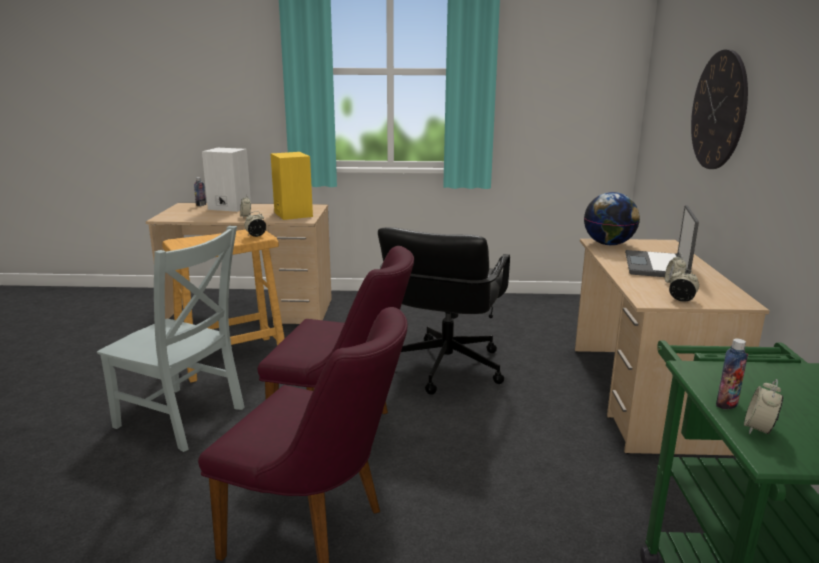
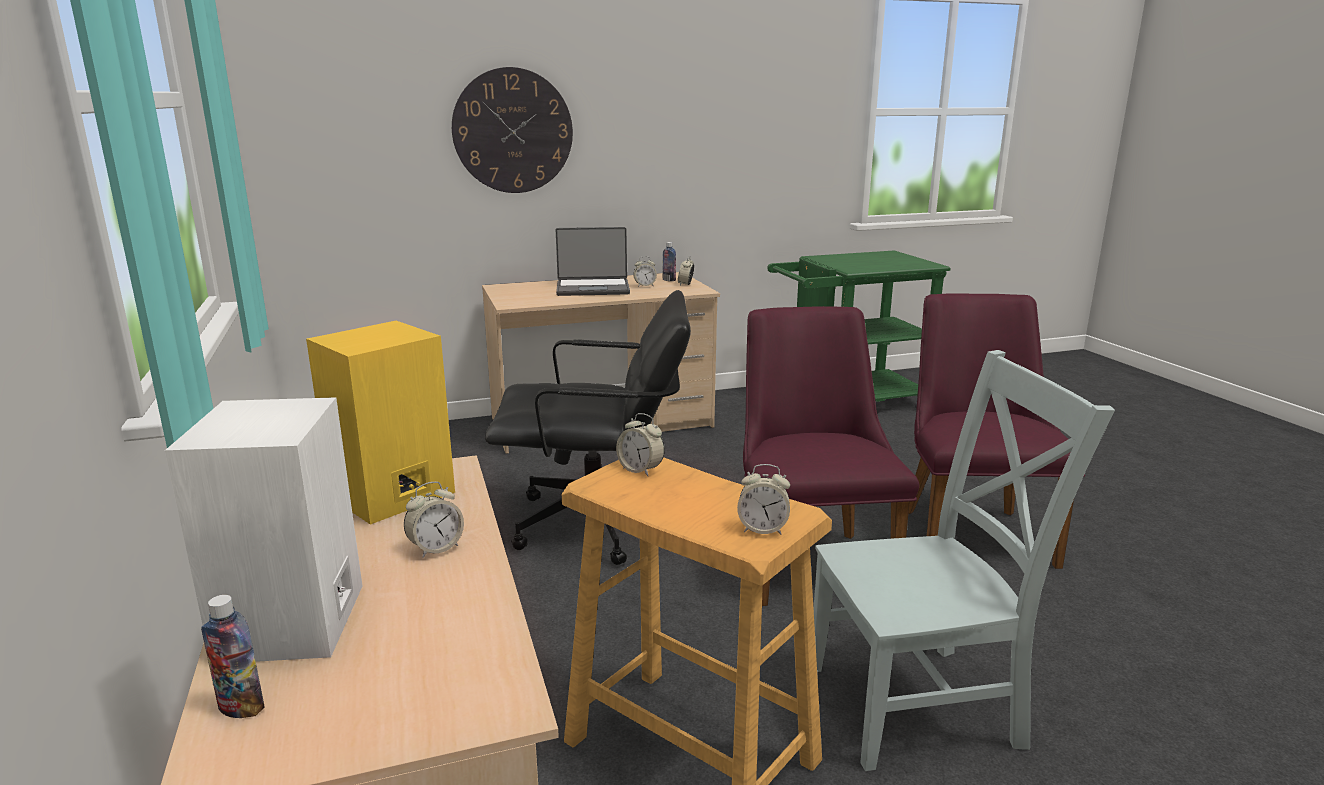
camera: 110 degrees left, 0 degrees up
grey chair [97,226,244,452] -> grey chair turned 75 degrees clockwise [814,350,1115,771]
globe [584,192,640,245] -> none
bottle [716,338,748,409] -> bottle moved to [663,242,676,281]
alarm clock [744,379,783,434] -> alarm clock moved to [737,464,790,534]

